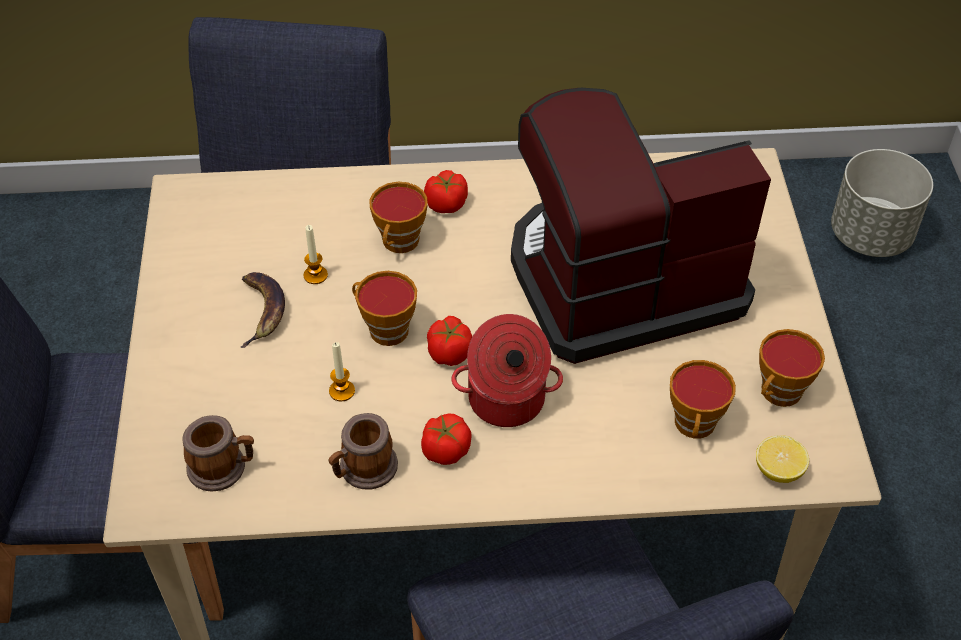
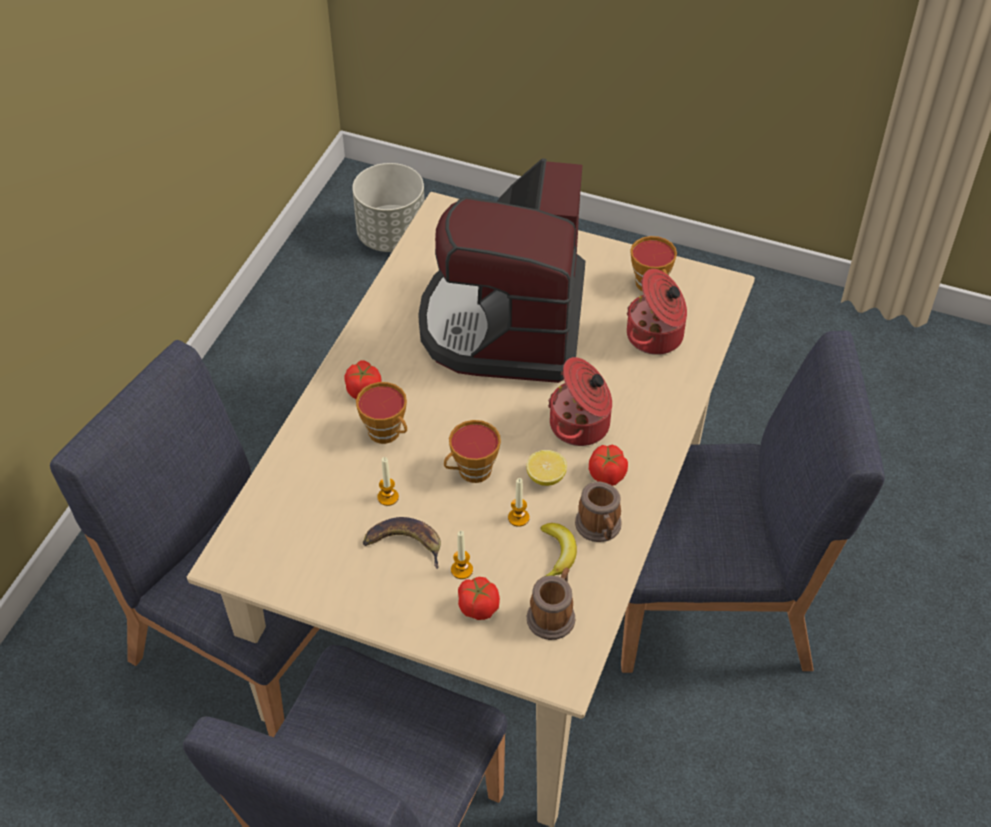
camera: 65 degrees left, 0 degrees up
tomato [427,316,473,366] -> tomato moved to [458,577,500,620]
cup [670,360,736,438] -> cooking pot [627,269,687,355]
lemon [756,435,809,483] -> lemon moved to [526,450,567,486]
none -> candle [451,531,473,579]
none -> banana [541,523,577,576]

